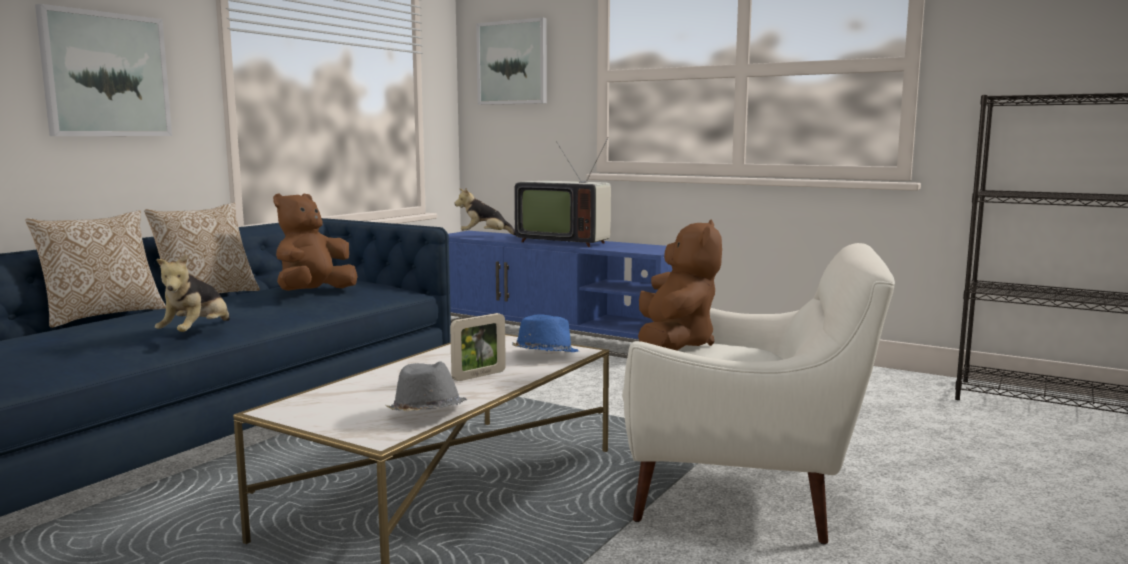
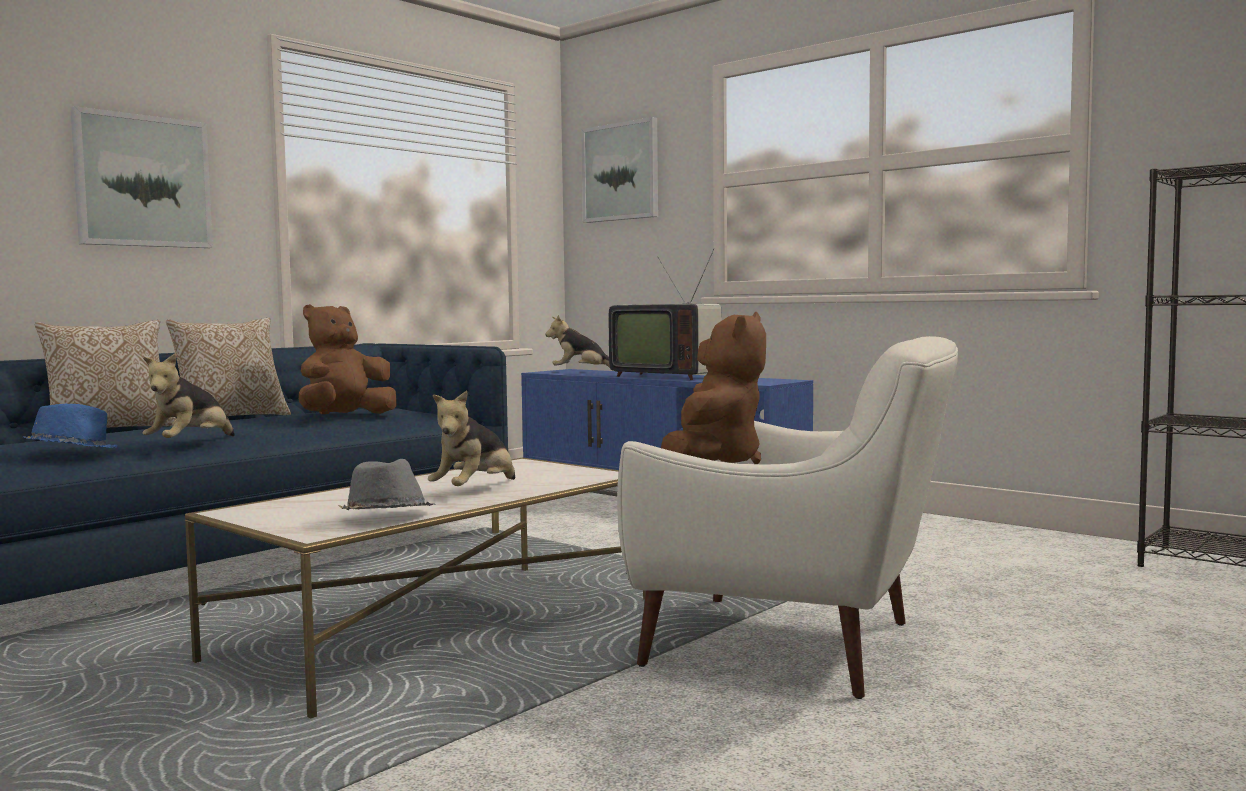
camera: 10 degrees right, 5 degrees down
picture frame [450,313,506,381] -> plush toy [428,390,515,486]
blue hat [512,314,580,352] -> blue hat moved to [22,404,118,448]

